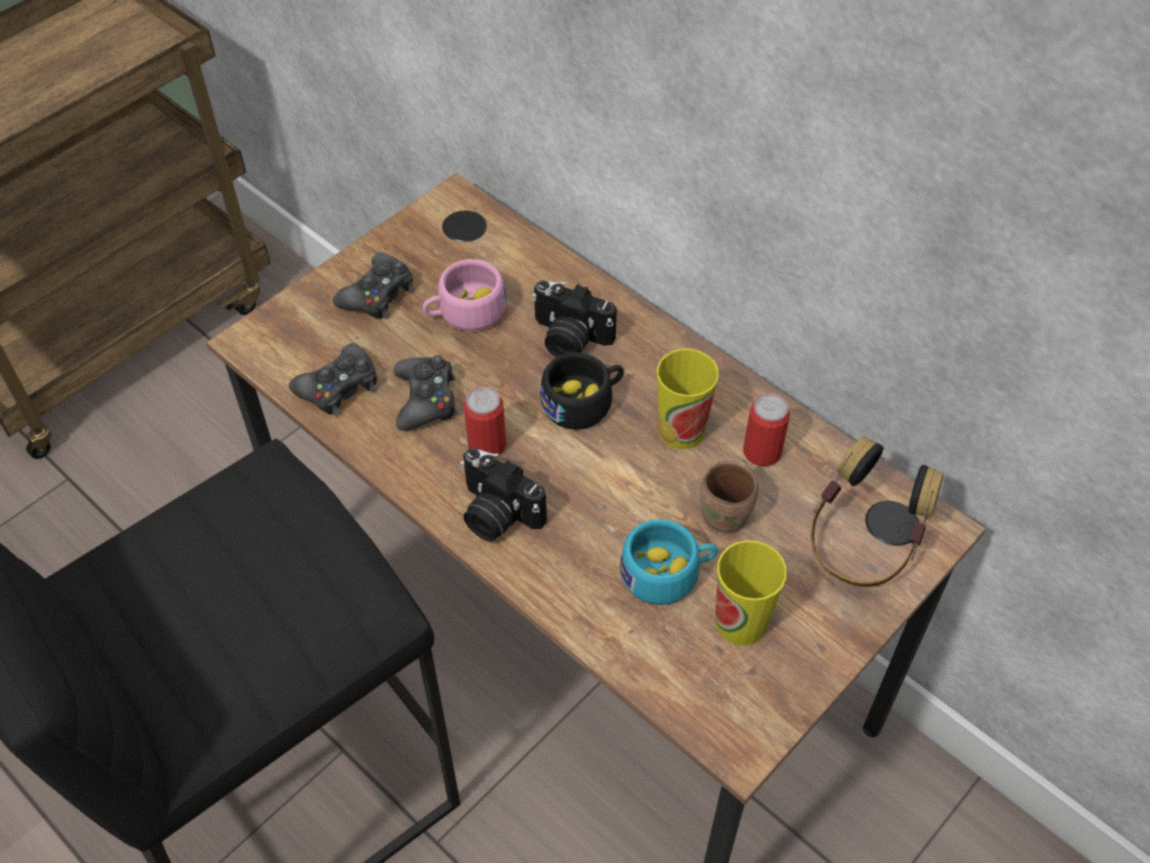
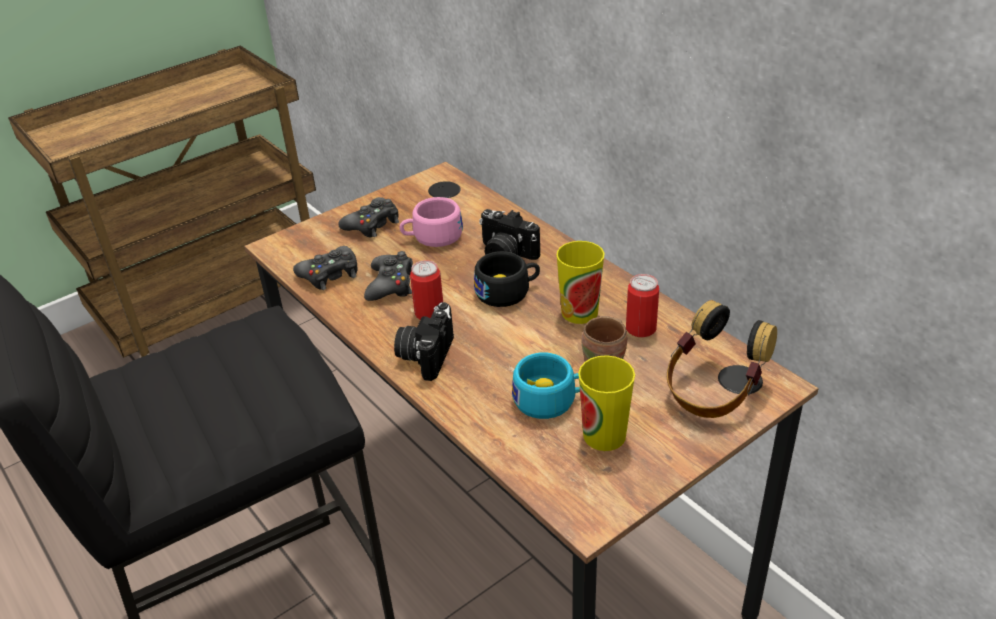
camera: 10 degrees right, 15 degrees down
camera [460,448,547,542] -> camera turned 60 degrees clockwise [394,302,454,381]

